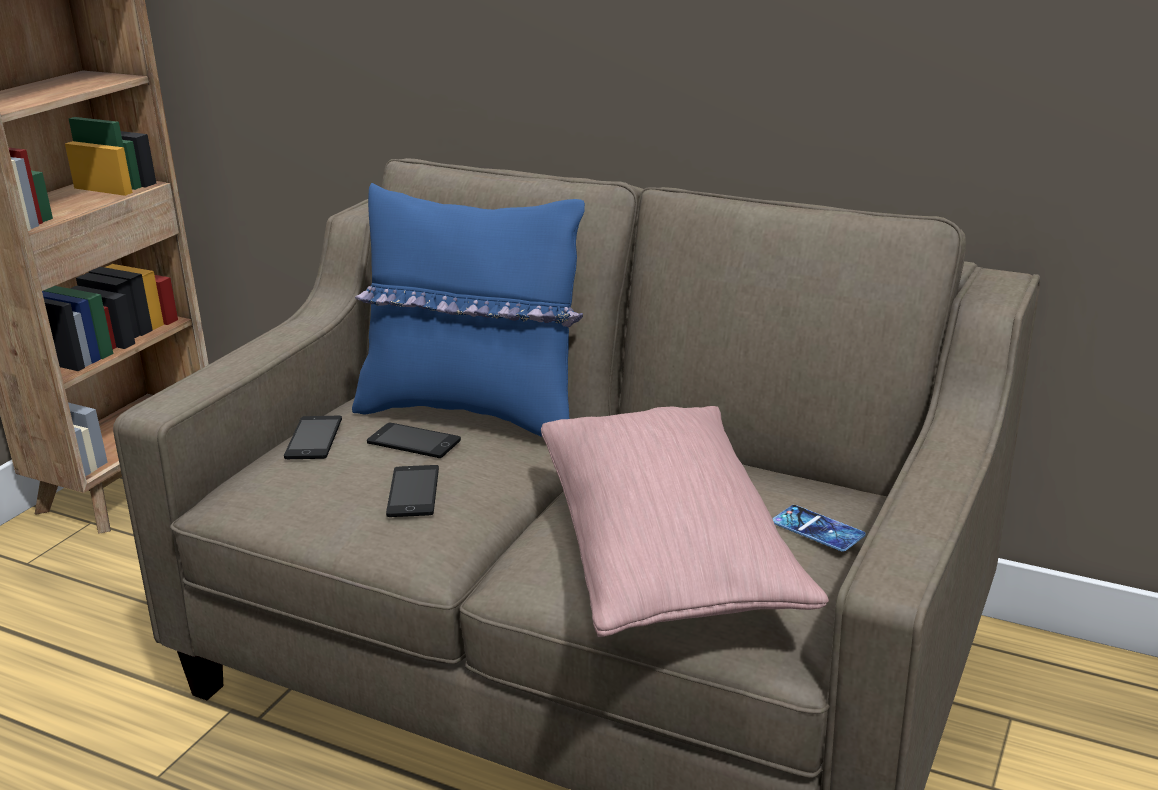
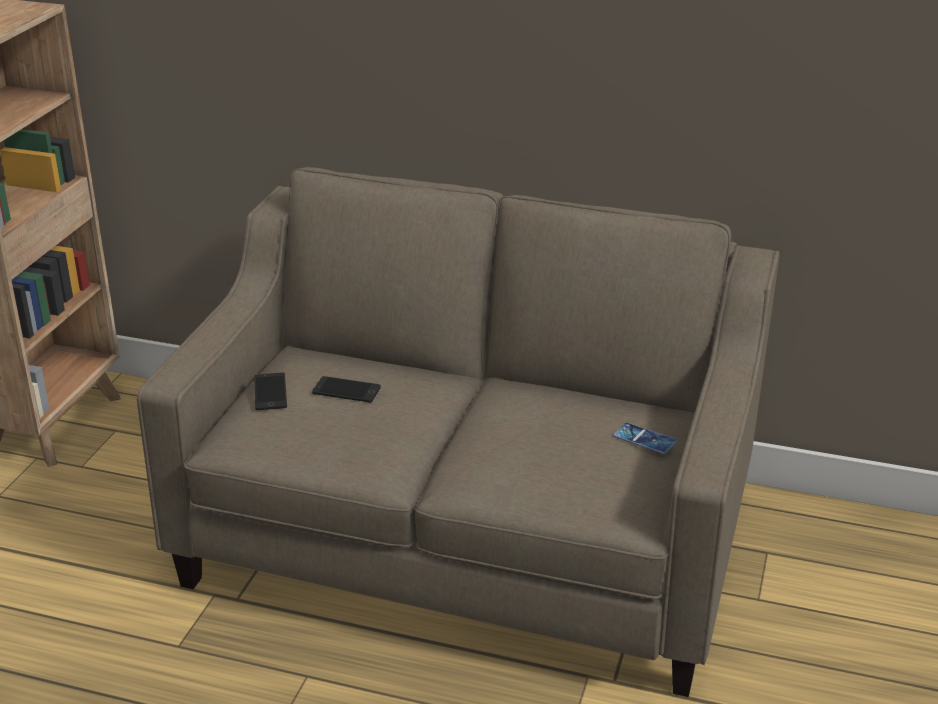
camera: 10 degrees left, 5 degrees up
blue pillow [352,183,585,437] -> none
phone [386,465,439,517] -> none
pink pillow [541,406,829,637] -> none

